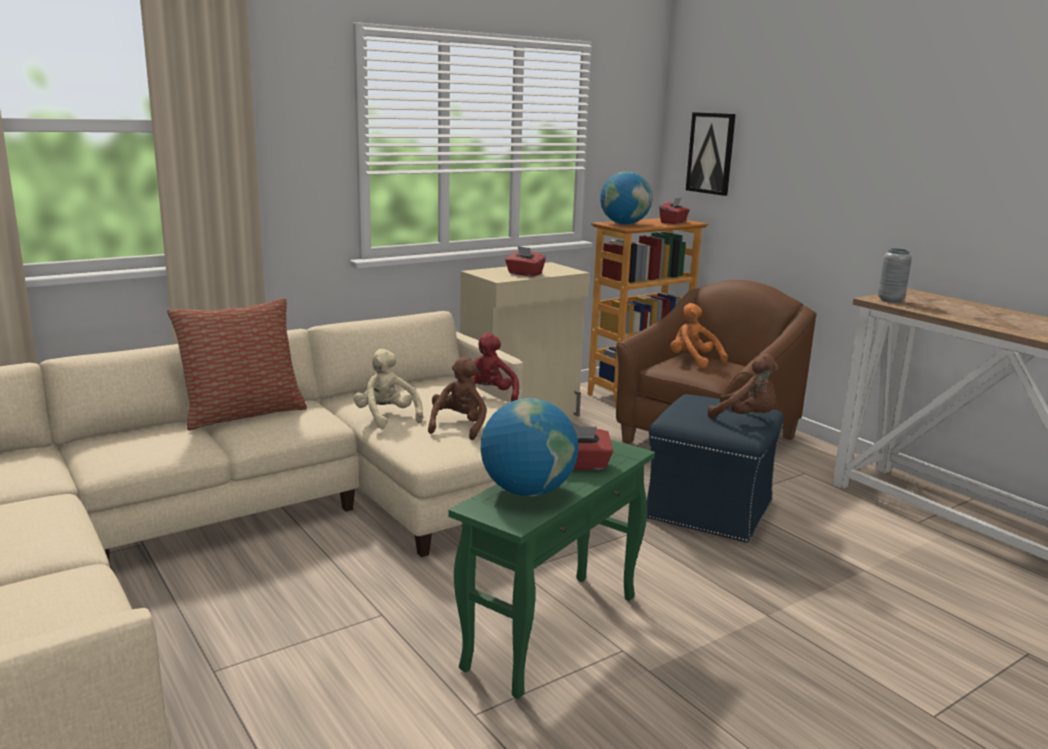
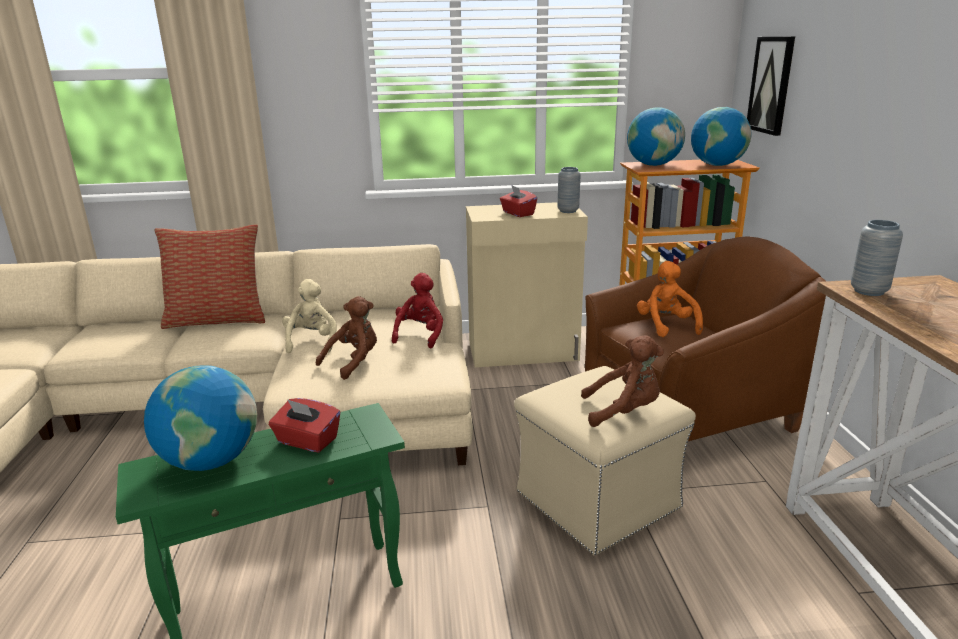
camera: 30 degrees right, 5 degrees up
blue ottoman [647,394,784,543] -> beige ottoman [514,366,696,555]
red tissue box [659,198,690,224] -> globe [691,107,751,166]
brown plush toy [708,353,779,419] -> brown plush toy turned 60 degrees counterclockwise [581,336,664,427]
none -> grey vase [558,167,581,213]

